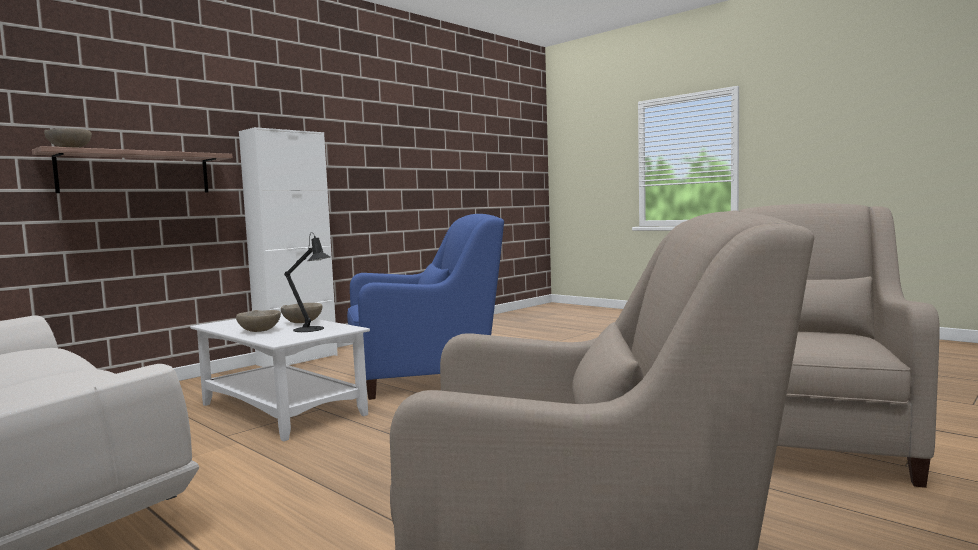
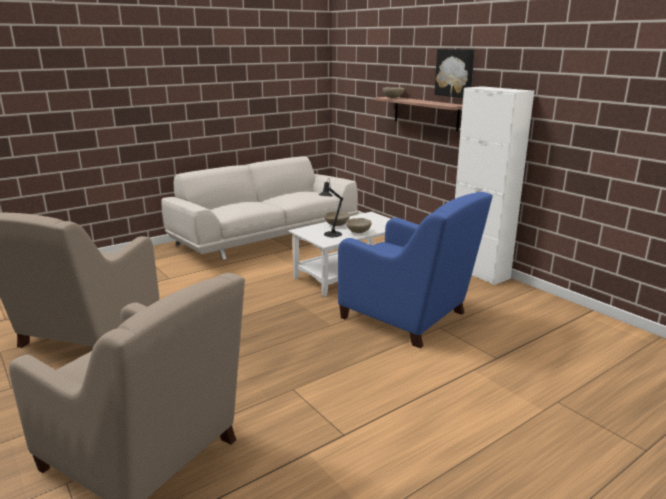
camera: 100 degrees right, 15 degrees up
blue armchair [347,214,504,400] -> blue armchair turned 45 degrees counterclockwise [338,192,493,348]
none -> picture [434,49,475,98]

